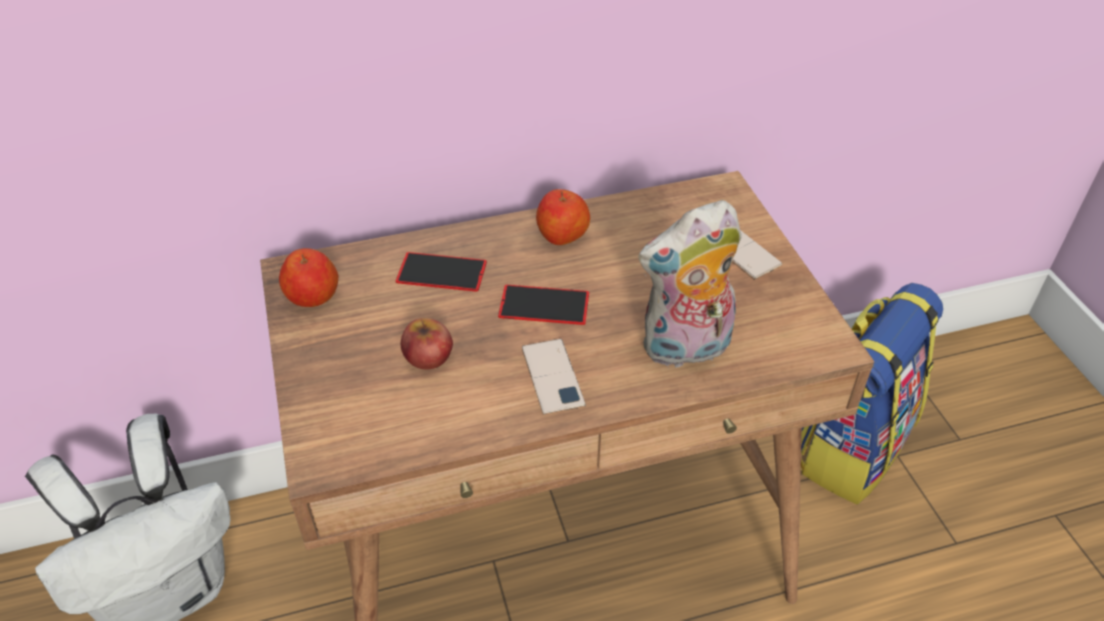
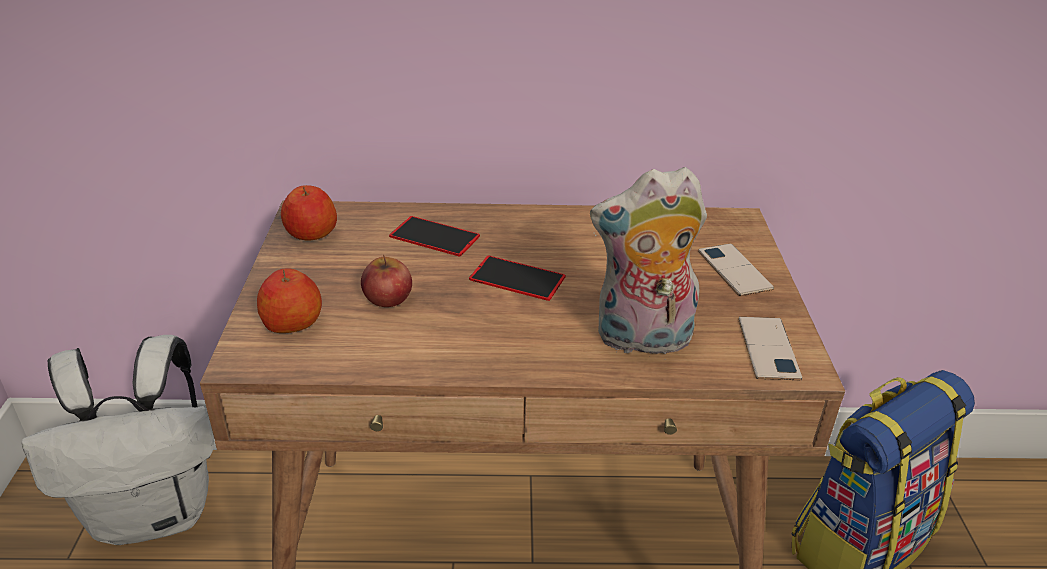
camera: 15 degrees right, 10 degrees down
phone [522,339,586,415] -> phone moved to [738,317,802,380]
apple [536,189,590,245] -> apple moved to [257,268,322,333]

